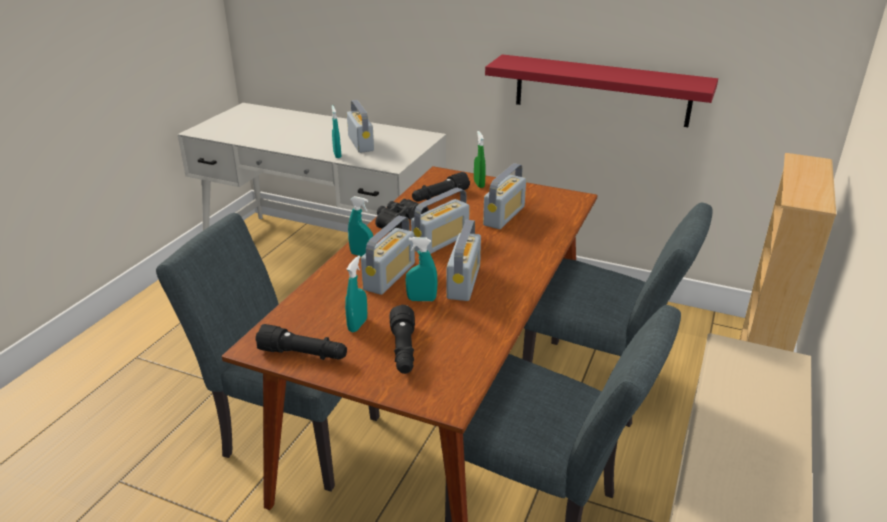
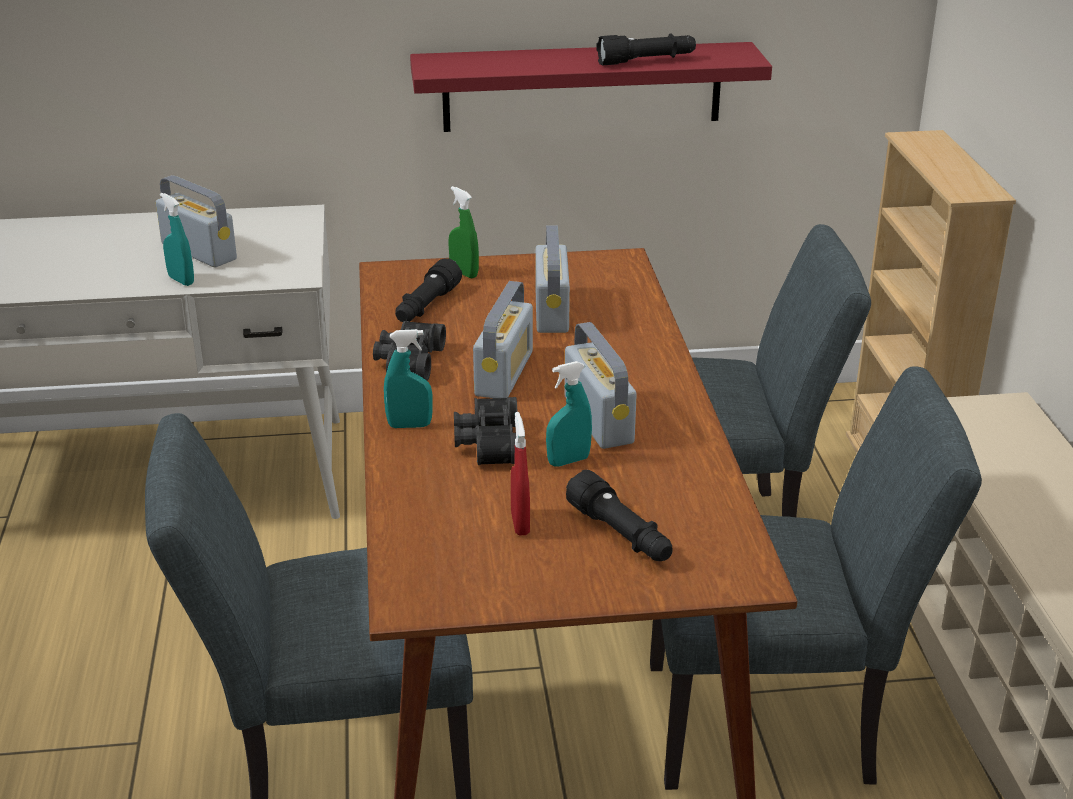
camera: 30 degrees left, 0 degrees up
black flashlight [255,324,347,360] -> black flashlight moved to [596,34,696,65]
turquoise spray bottle [345,256,367,332] -> red spray bottle [511,412,530,536]
radio [361,216,415,295] -> black binoculars [454,397,517,465]

